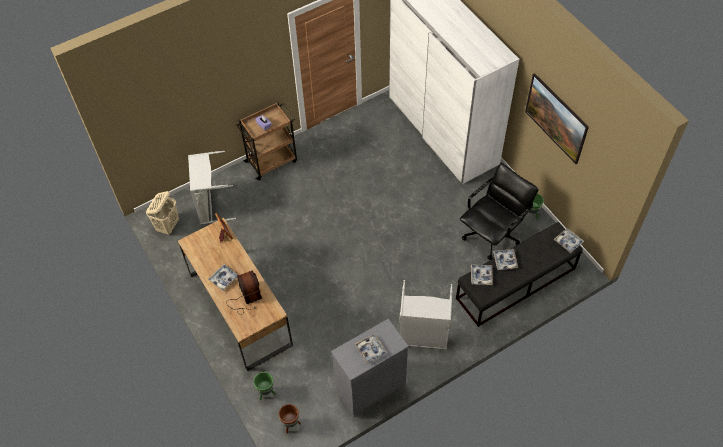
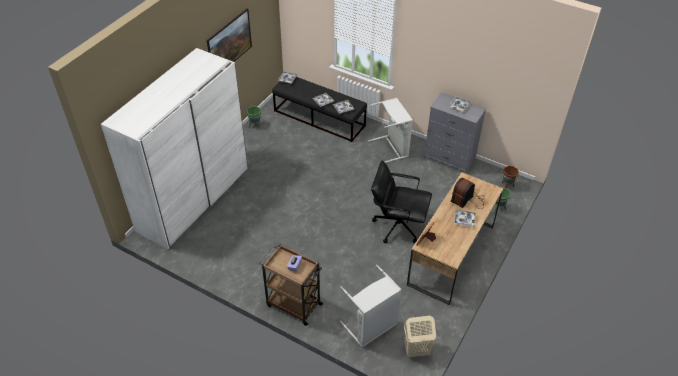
camera: 120 degrees left, 10 degrees down
black office chair [460,163,539,260] -> black office chair moved to [371,160,432,243]

